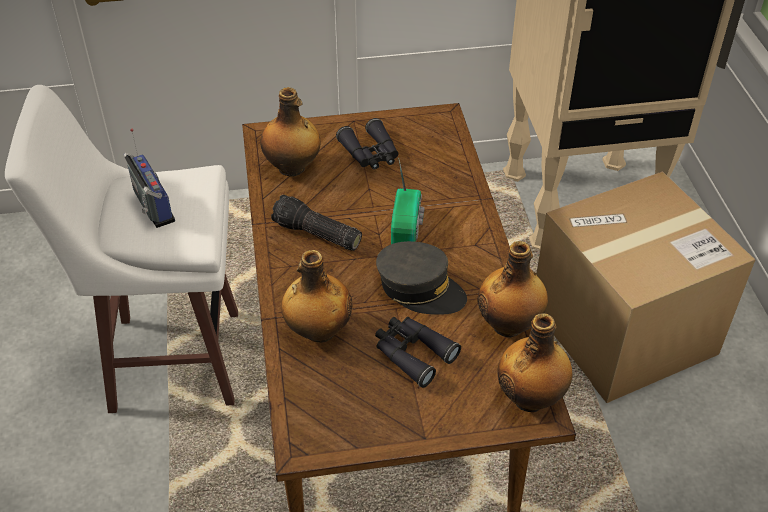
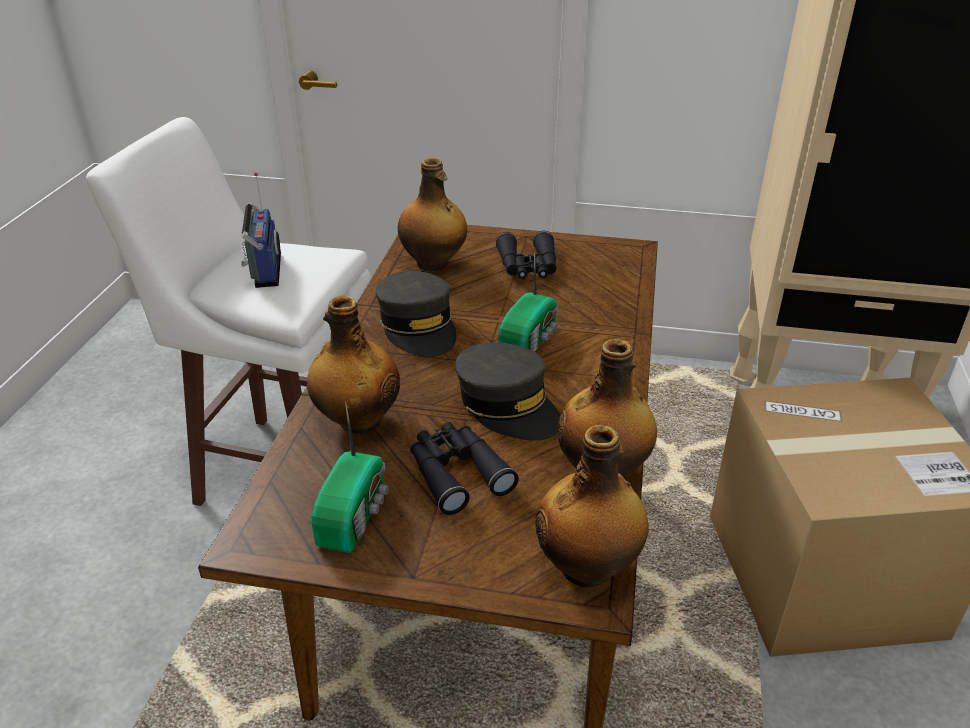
camera: 20 degrees right, 10 degrees down
flashlight [271,195,362,251] -> grey cap [376,271,456,357]
none -> radio [312,402,388,553]

